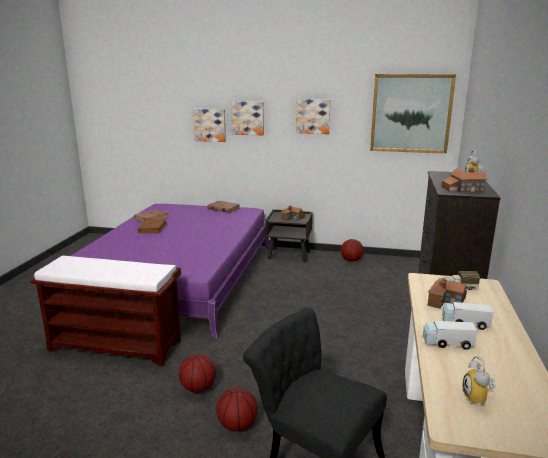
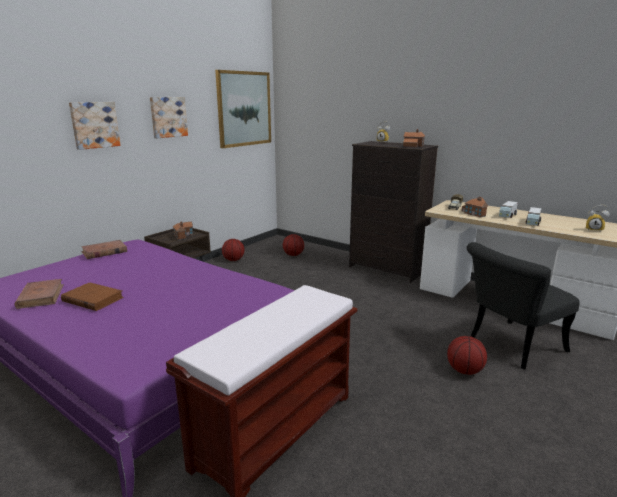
camera: 65 degrees left, 0 degrees up
basketball [179,354,216,393] -> basketball moved to [283,234,304,256]
picture [193,109,226,142] -> none

